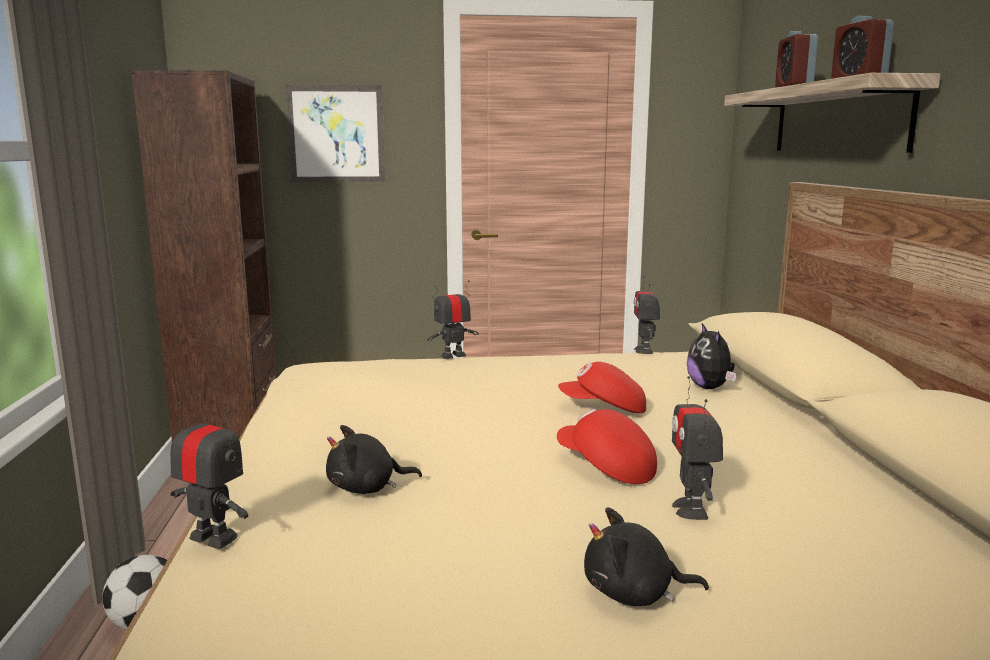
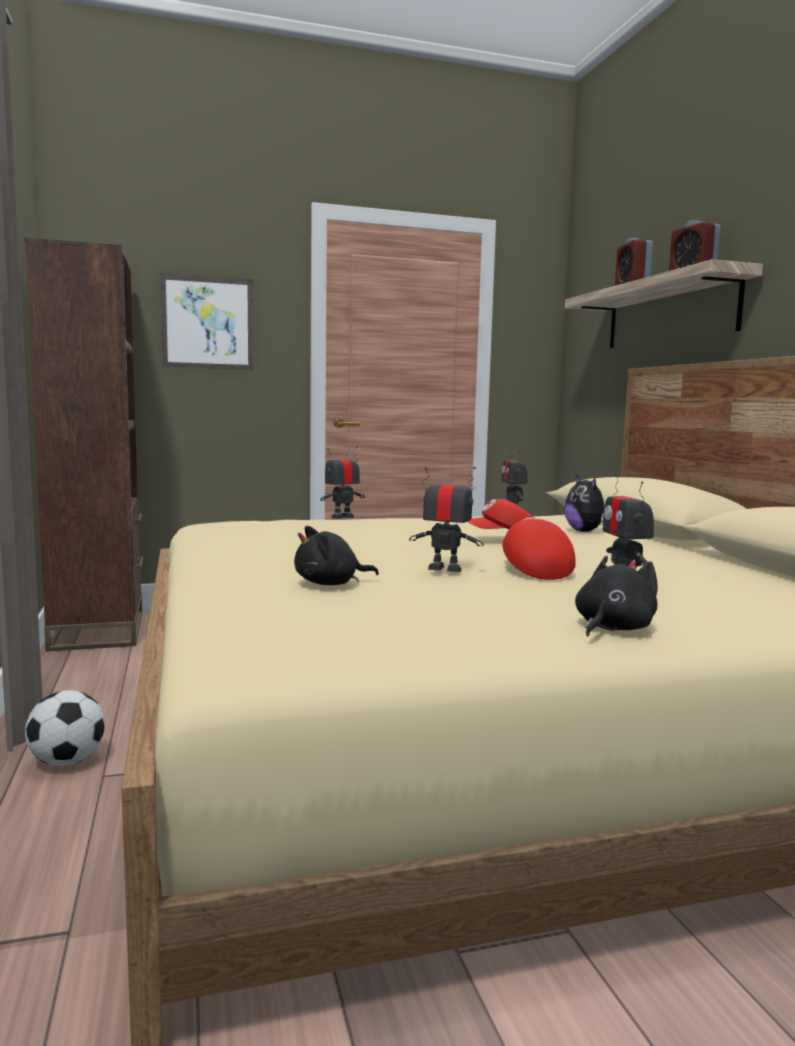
camera: 10 degrees left, 5 degrees down
toy robot [170,402,248,549] -> toy robot moved to [409,467,484,572]
red cap [557,409,657,484] -> red cap turned 45 degrees clockwise [502,517,576,580]
black plush toy [584,507,709,606] -> black plush toy turned 135 degrees clockwise [575,556,658,636]

